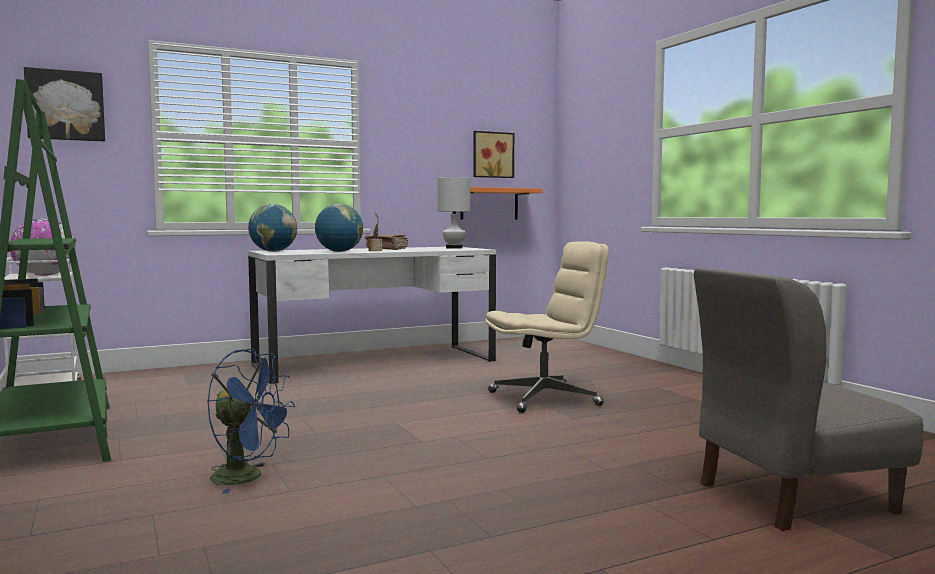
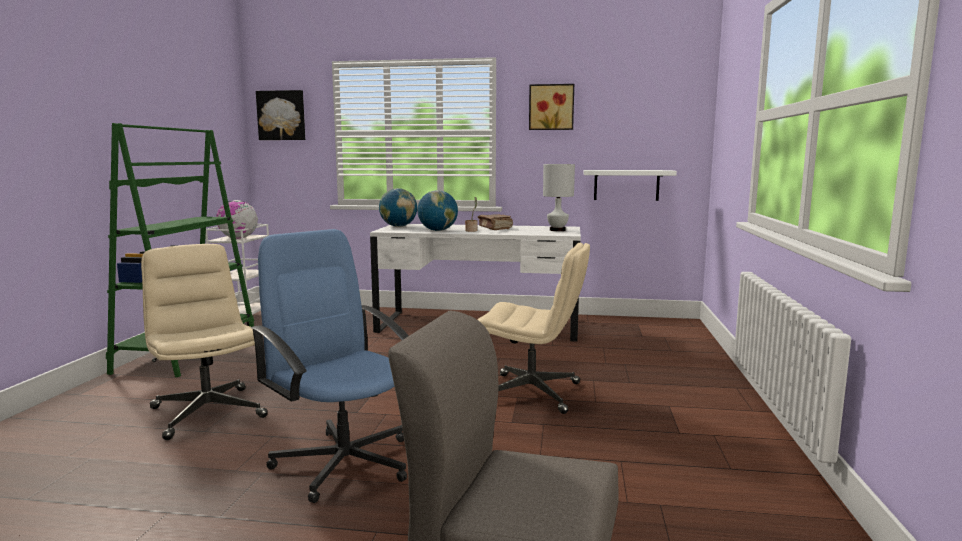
camera: 35 degrees right, 5 degrees up
blue fan [207,349,295,494] -> beige office chair [141,244,268,440]
orange shelf [460,187,543,220] -> white shelf [583,170,677,201]
picture [473,131,514,178] -> picture moved to [529,84,574,130]
none -> blue office chair [251,229,409,503]

